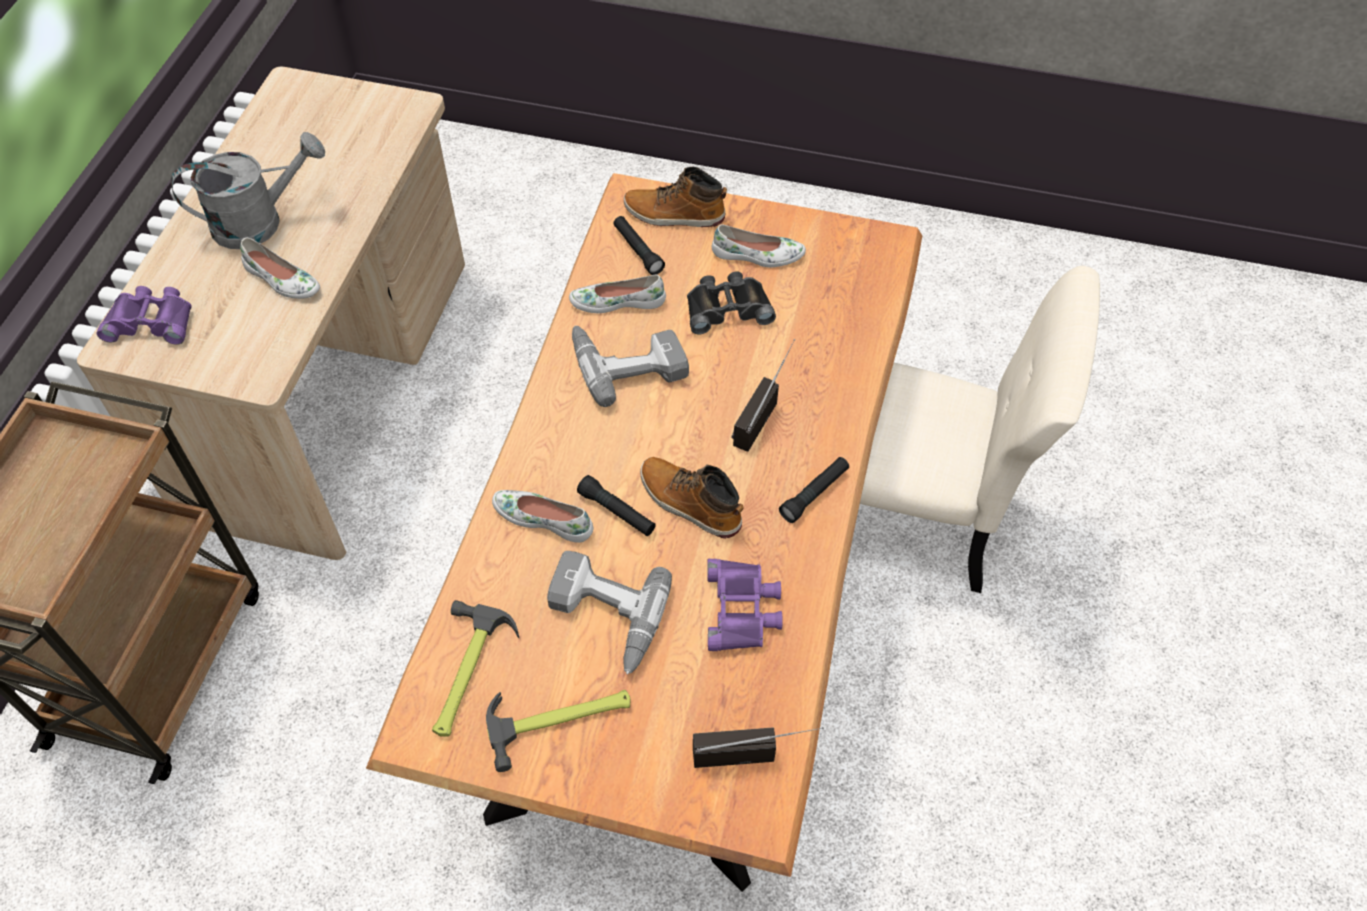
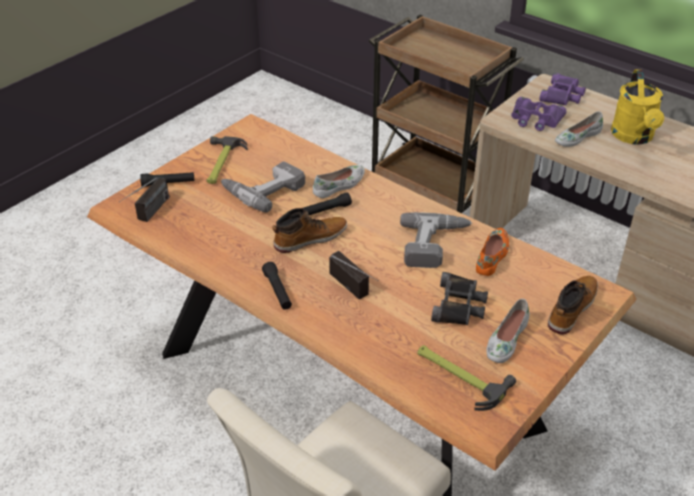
camera: 115 degrees right, 15 degrees down
grey watering can [171,132,325,249] -> yellow watering can [611,70,664,145]
hammer [432,600,519,737] -> hammer moved to [417,345,516,411]
white shoe [569,275,666,313] -> orange shoe [476,228,509,276]
black flashlight [613,216,665,275] -> black flashlight moved to [140,172,194,187]
purple binoculars [707,559,782,651] -> purple binoculars moved to [511,97,566,131]

